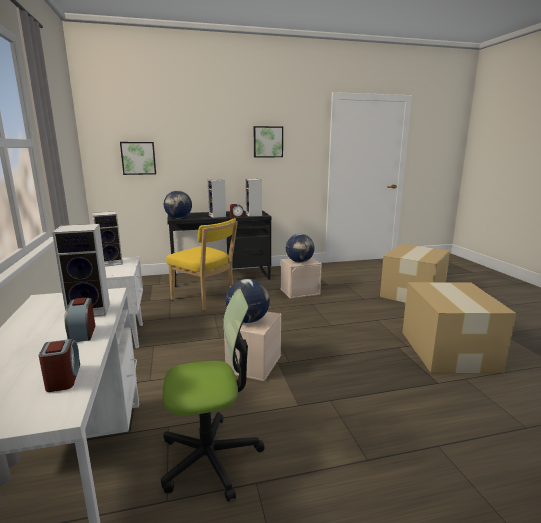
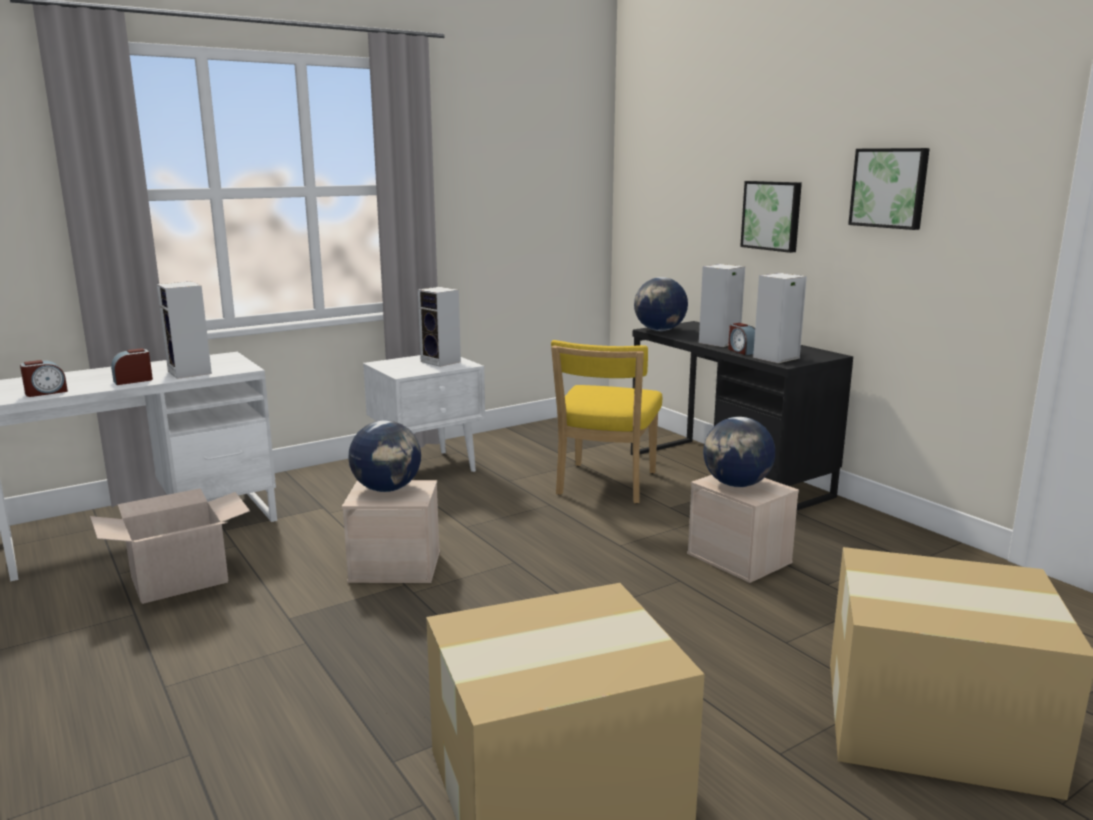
camera: 70 degrees right, 0 degrees up
picture [120,142,156,175] -> picture moved to [740,181,802,253]
office chair [161,289,265,502] -> cardboard box [90,488,250,604]

